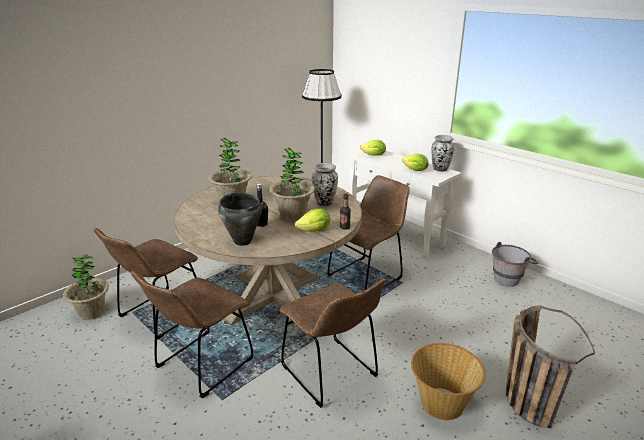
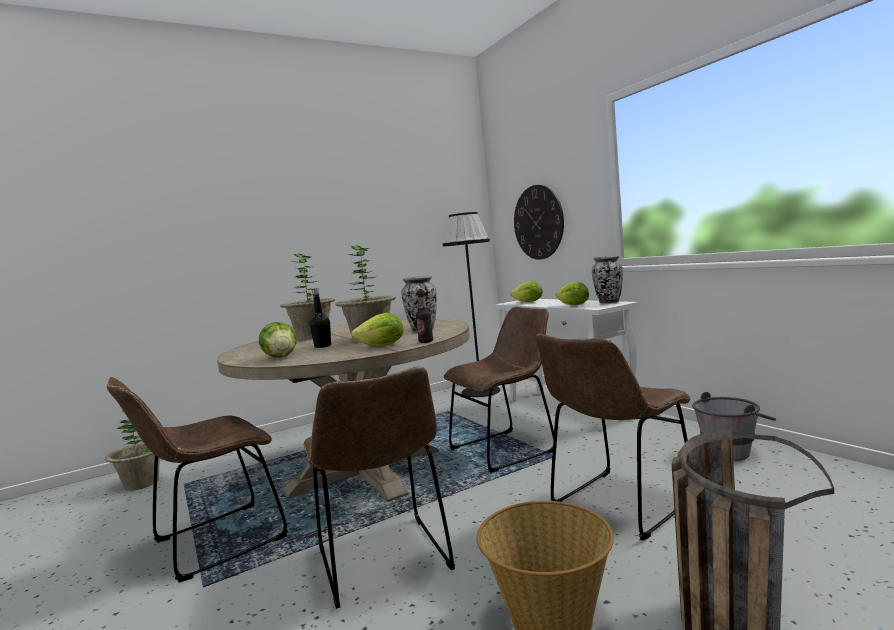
camera: 15 degrees right, 20 degrees down
brown chair [93,228,198,340] -> brown chair moved to [536,334,691,541]
black cooking pot [218,192,262,246] -> lettuce [259,322,297,358]
none -> wall clock [514,185,564,260]

